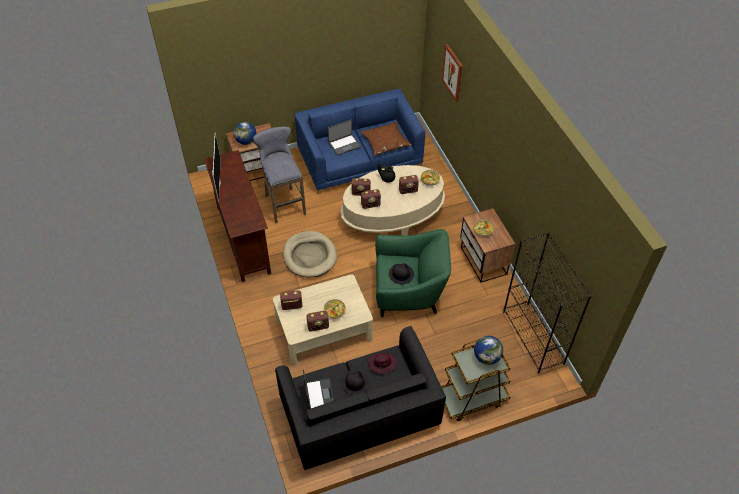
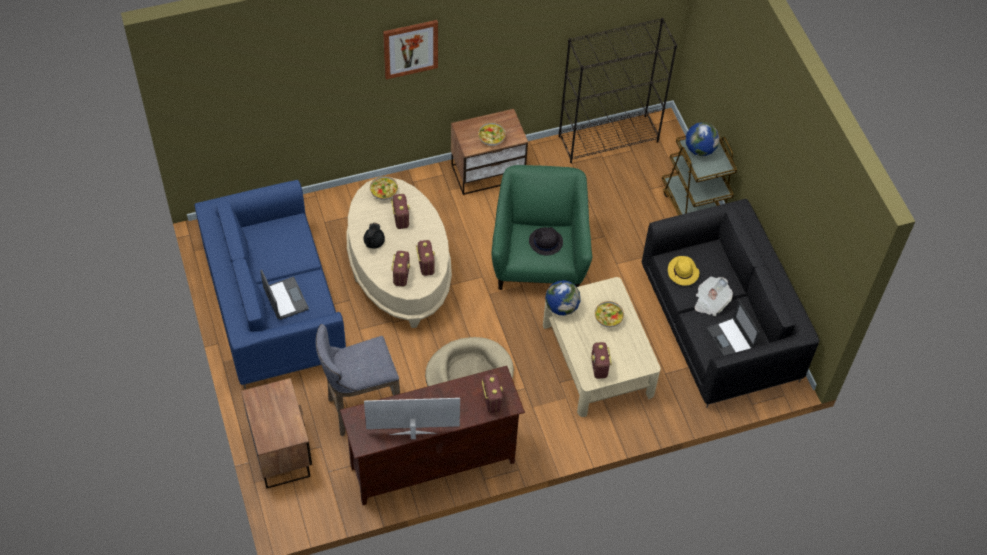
camera: 90 degrees left, 5 degrees up
globe [234,122,257,145] -> globe moved to [545,280,581,316]
laptop [303,370,334,409] -> laptop turned 105 degrees counterclockwise [706,300,760,356]
radio [306,310,329,332] -> radio moved to [482,374,503,413]
black hat [341,370,369,395] -> newspaper [694,277,733,316]
brown pillow [360,122,412,156] -> none
purple hat [369,353,396,374] -> yellow hat [668,256,699,286]
picture [442,44,463,103] -> picture moved to [383,20,438,80]

